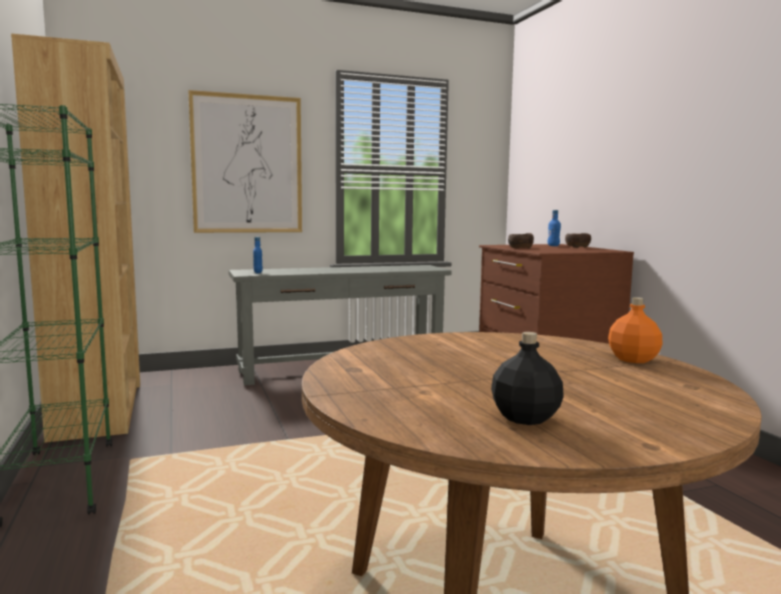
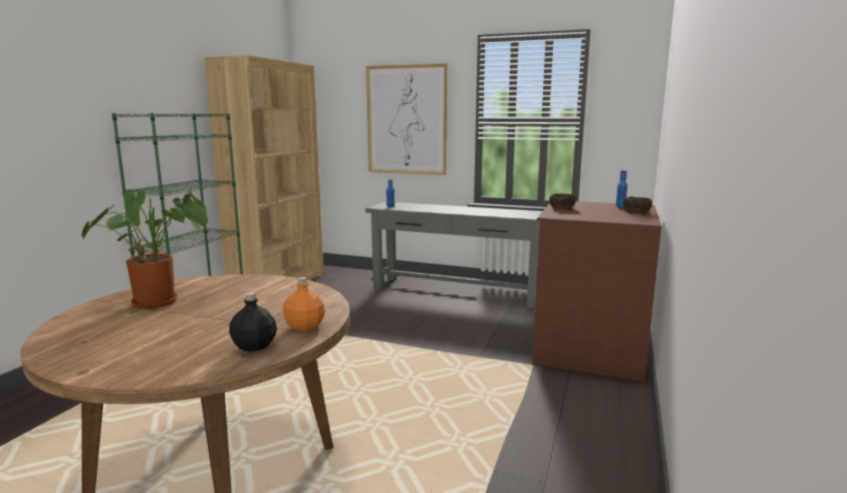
camera: 40 degrees right, 5 degrees up
black bottle [491,332,564,425] -> black bottle moved to [229,292,277,352]
none -> potted plant [82,188,208,309]

